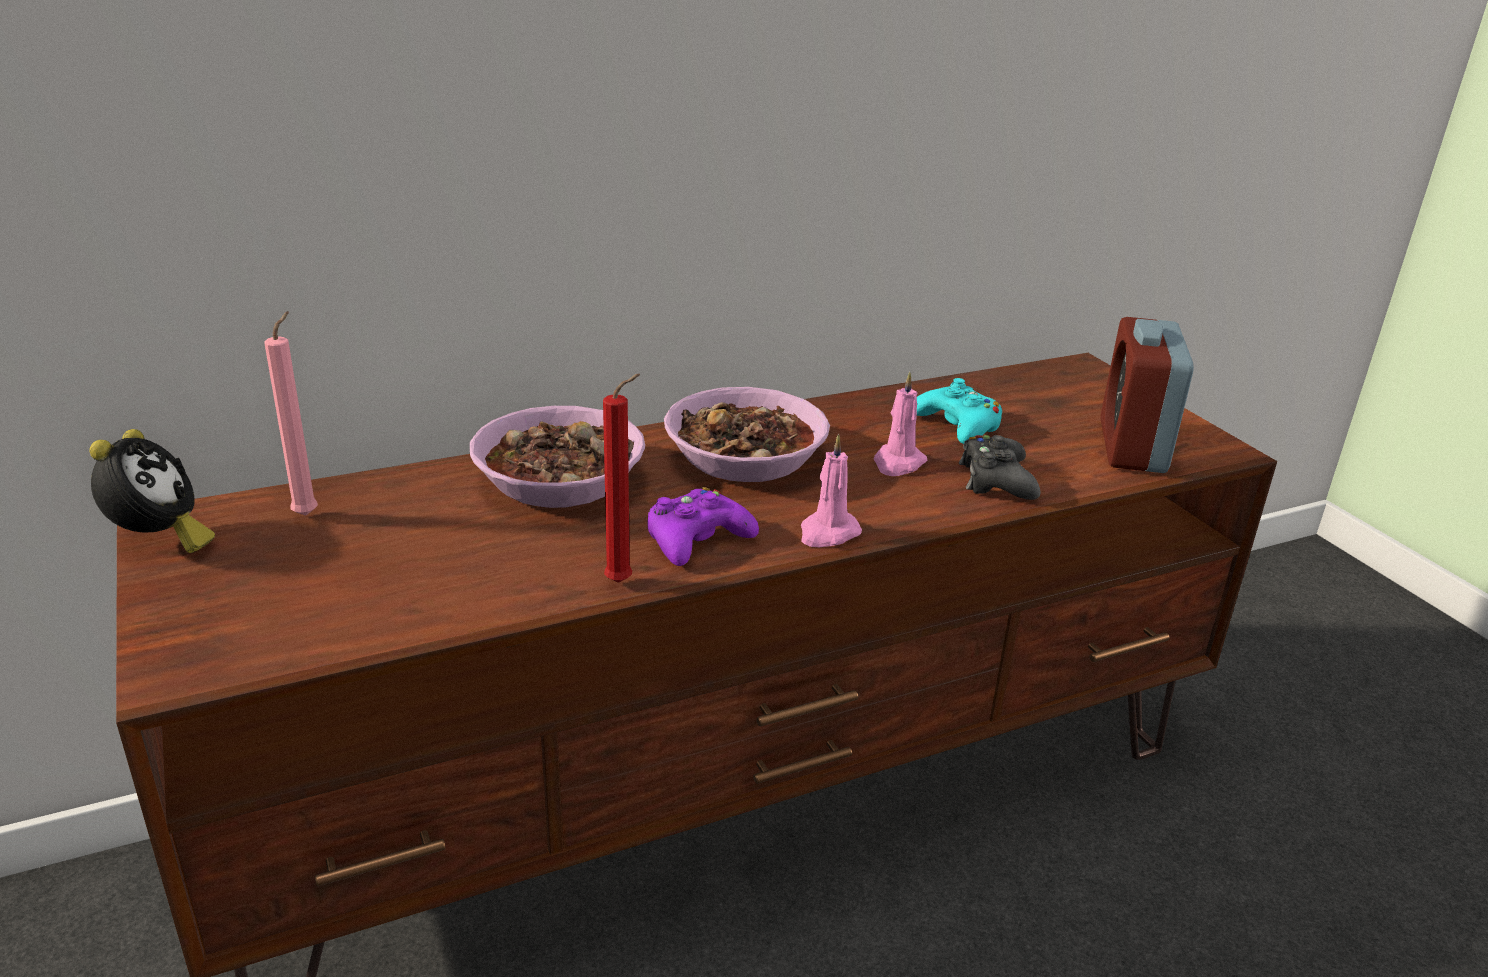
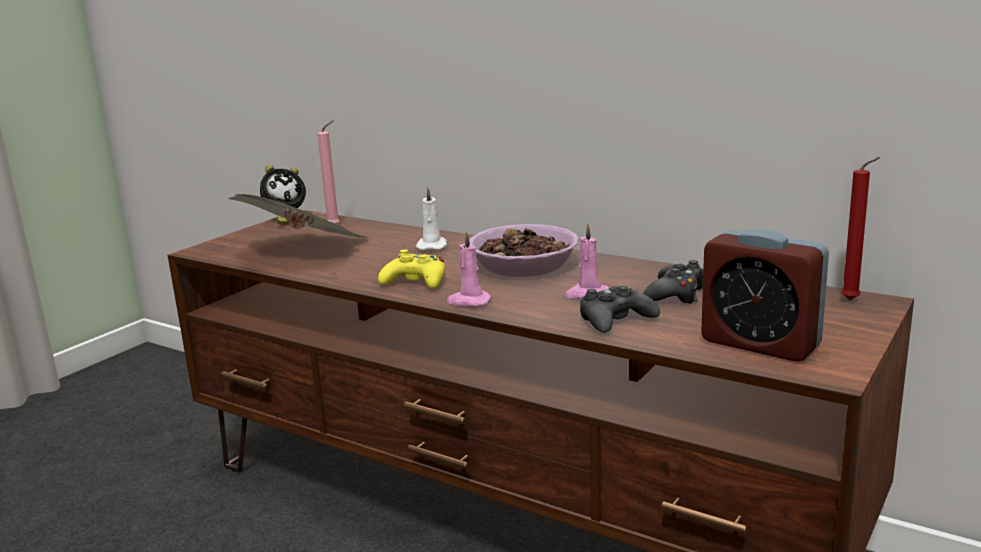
camera: 60 degrees right, 10 degrees down
bowl [470,406,645,508] -> white candle [416,187,447,250]
red candle [603,374,640,583] -> red candle moved to [841,157,880,300]
purple game controller [647,487,759,566] -> yellow game controller [378,249,445,288]
turquoise game controller [917,378,1002,444] -> black game controller [643,260,703,304]
alarm clock [1101,317,1194,473] -> alarm clock turned 120 degrees counterclockwise [701,229,829,362]
none -> newspaper [228,194,369,238]

